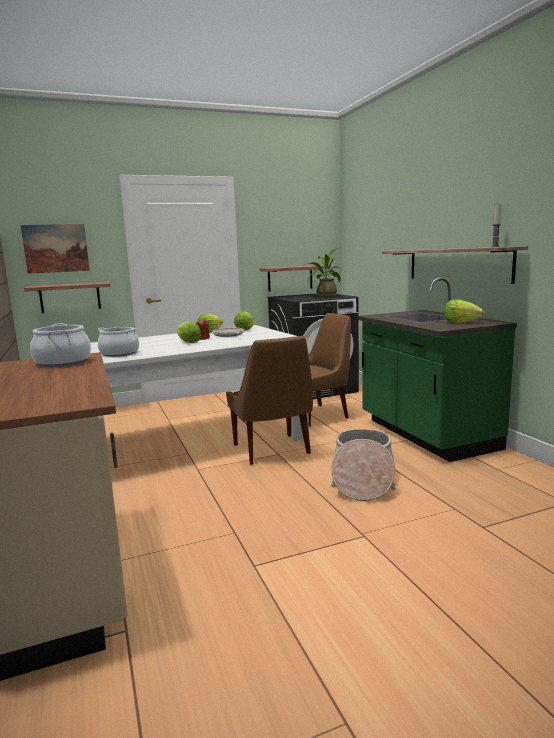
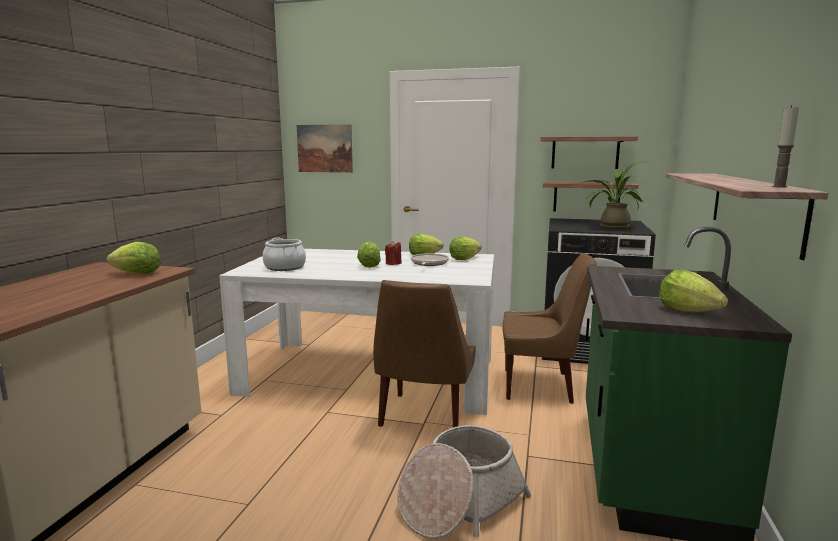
camera: 35 degrees right, 0 degrees up
shelf [24,282,111,313] -> shelf moved to [540,136,638,169]
cooking pot [30,323,91,367] -> lettuce [107,242,161,274]

